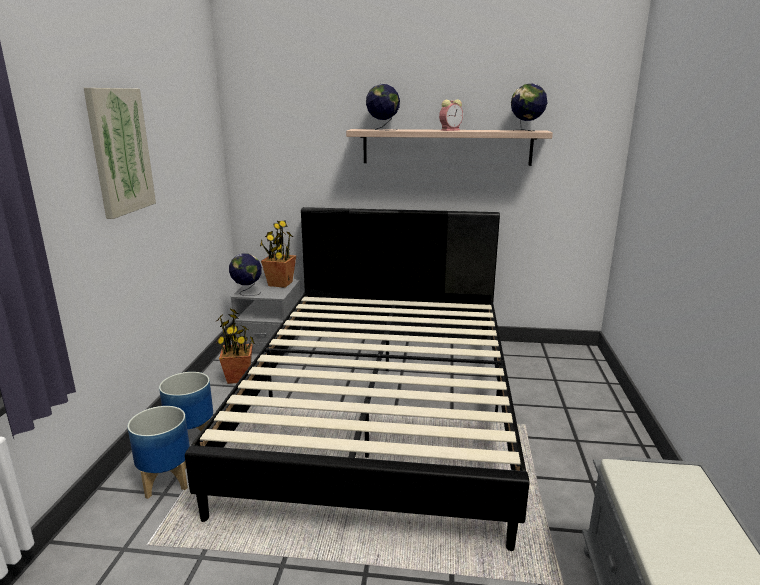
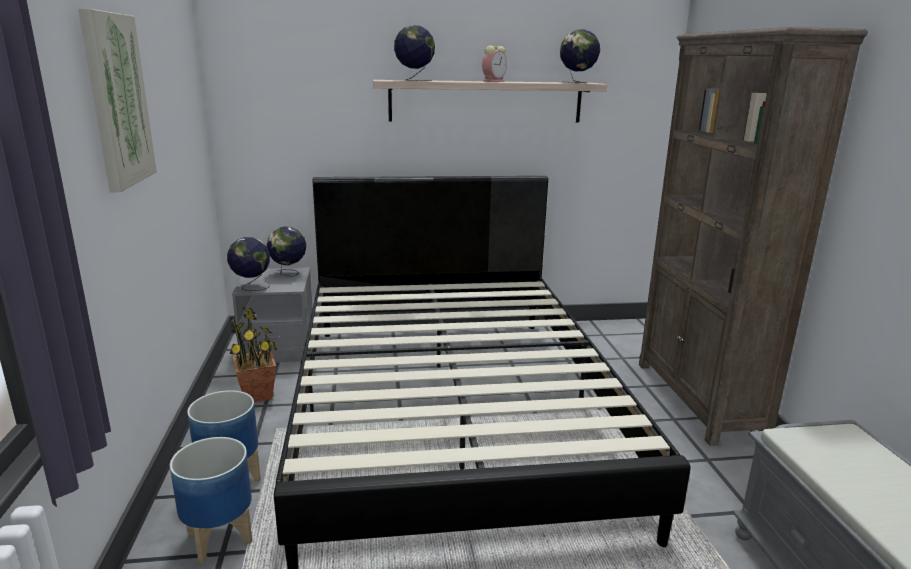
camera: 15 degrees left, 0 degrees up
potted plant [260,220,296,288] -> globe [267,227,306,277]
none -> brown bookcase [639,27,868,446]

